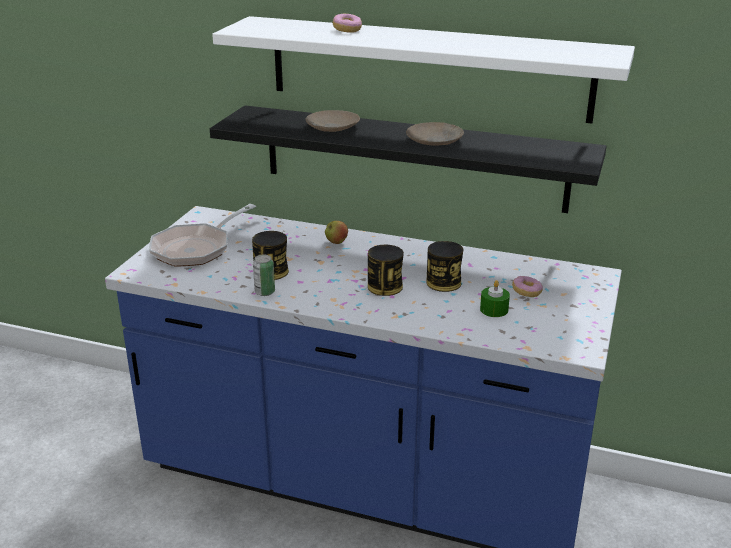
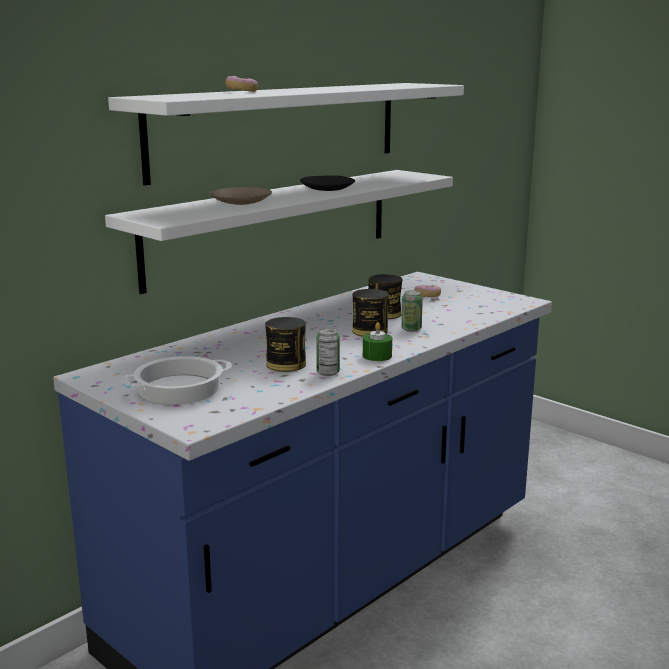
camera: 65 degrees left, 10 degrees down
frying pan [149,204,256,267] -> cooking pot [121,356,232,404]
black shelf [210,105,607,213] -> white shelf [105,170,453,294]
apple [325,221,348,244] -> none
beige plate [406,122,464,146] -> black plate [300,175,356,191]
green candle [480,280,510,317] -> green candle moved to [363,322,392,361]
none -> can [402,290,423,332]

